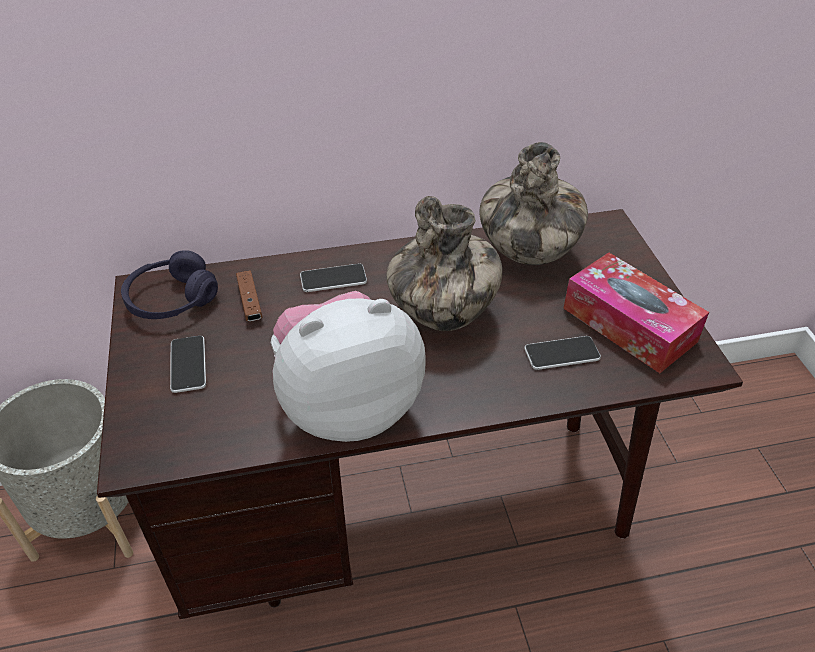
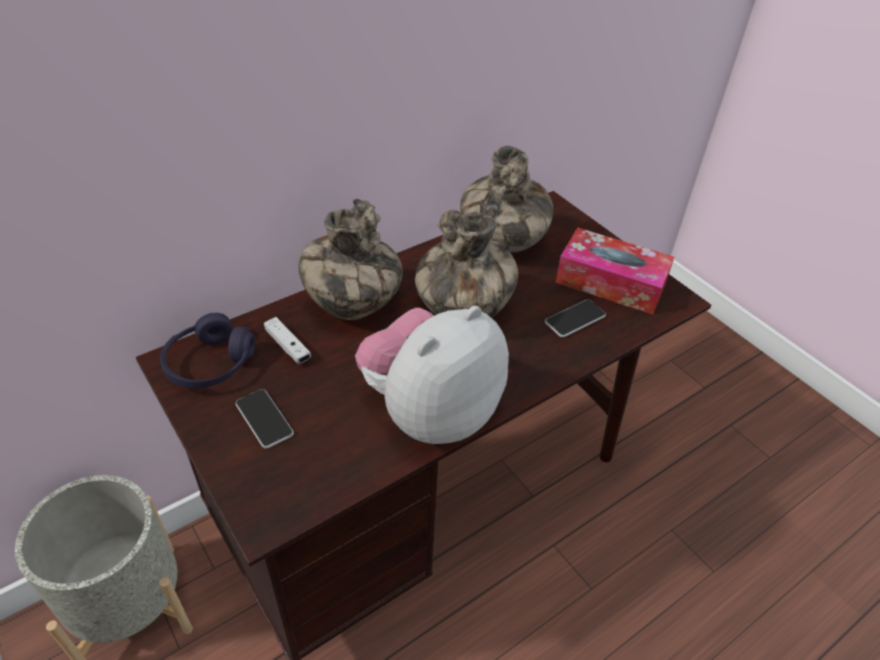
camera: 25 degrees left, 0 degrees up
brown game controller [236,270,263,321] -> white game controller [264,317,311,364]
phone [300,264,367,292] -> vase [299,199,402,320]

